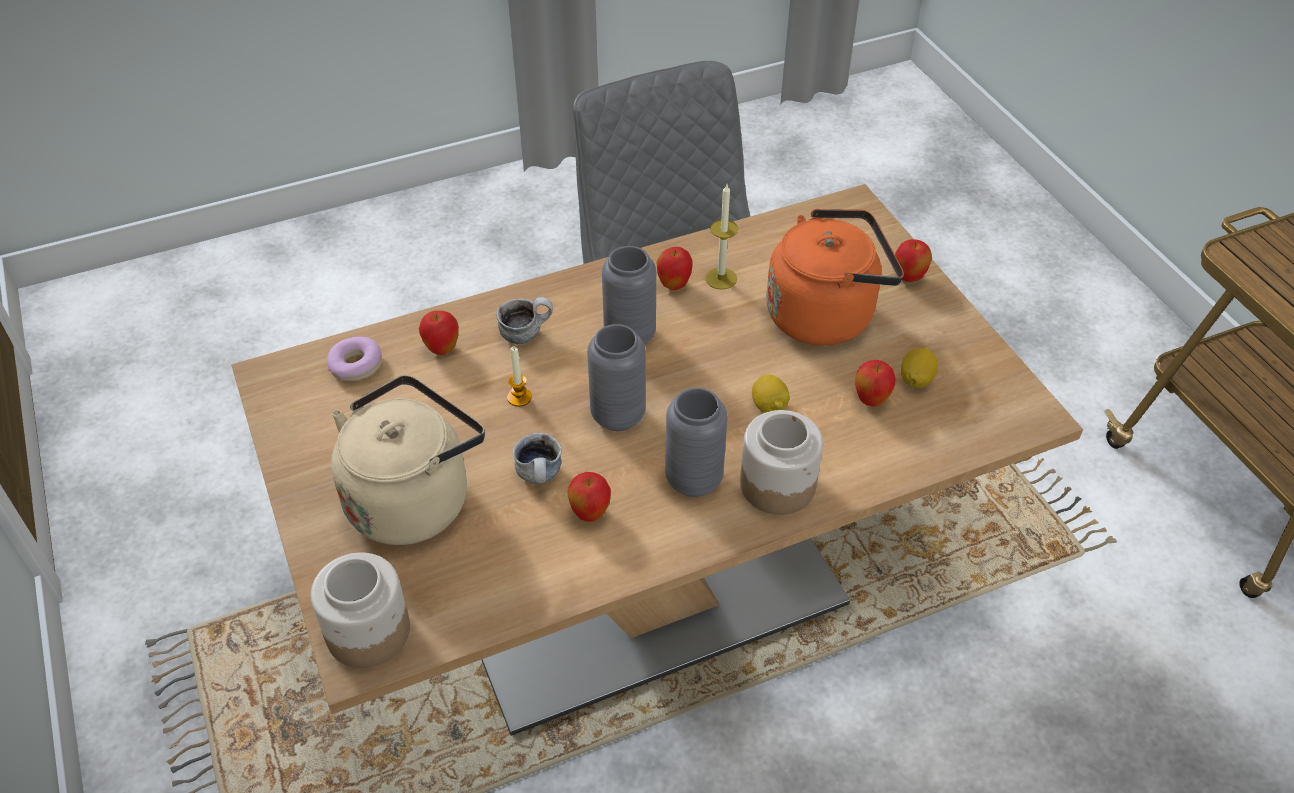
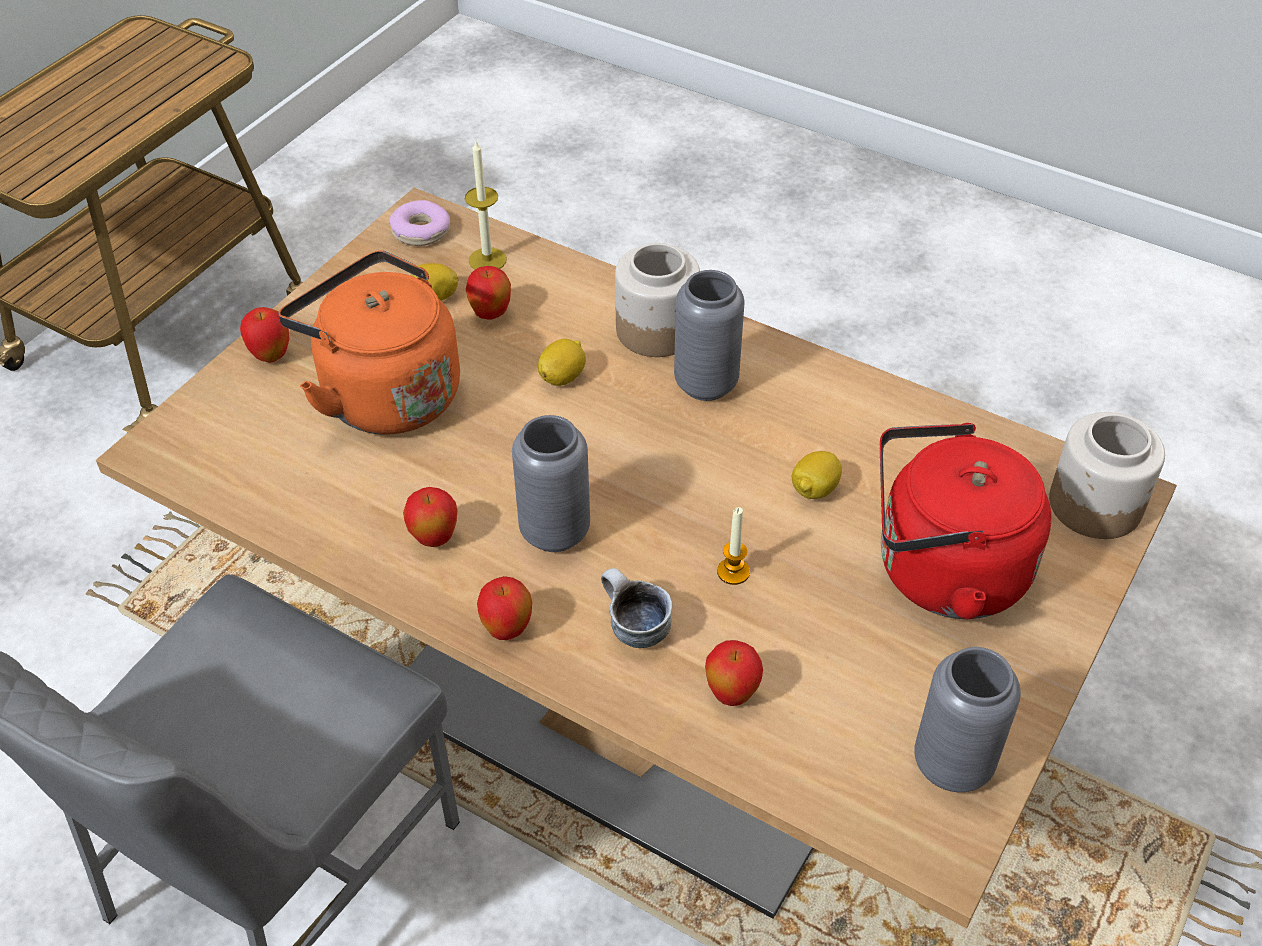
camera: 125 degrees left, 0 degrees up
donut [327,337,382,381] -> donut moved to [389,200,450,246]
beige kettle [331,375,485,545] -> red kettle [880,423,1052,619]
mug [513,433,562,484] -> lemon [792,451,842,499]
apple [568,472,611,522] -> apple moved to [477,576,532,640]
grey vase [587,324,646,431] -> grey vase moved to [914,647,1021,792]
candle [705,184,738,290] -> candle moved to [465,141,507,270]

